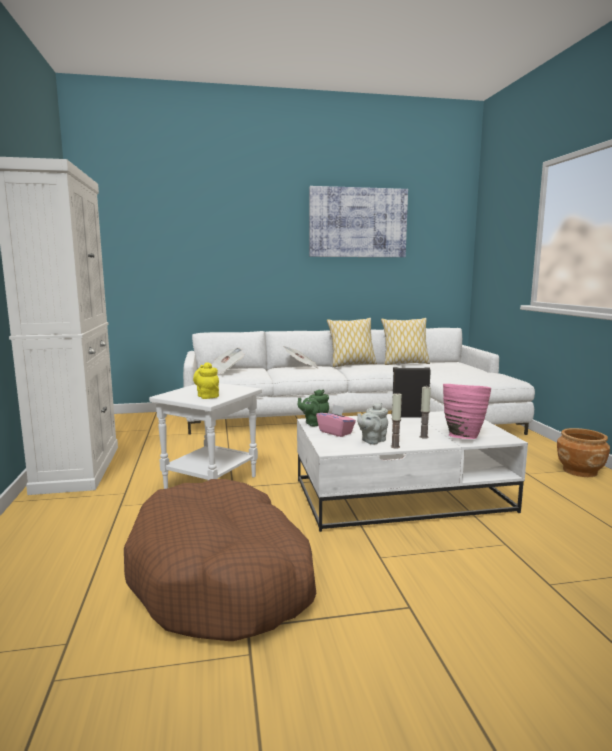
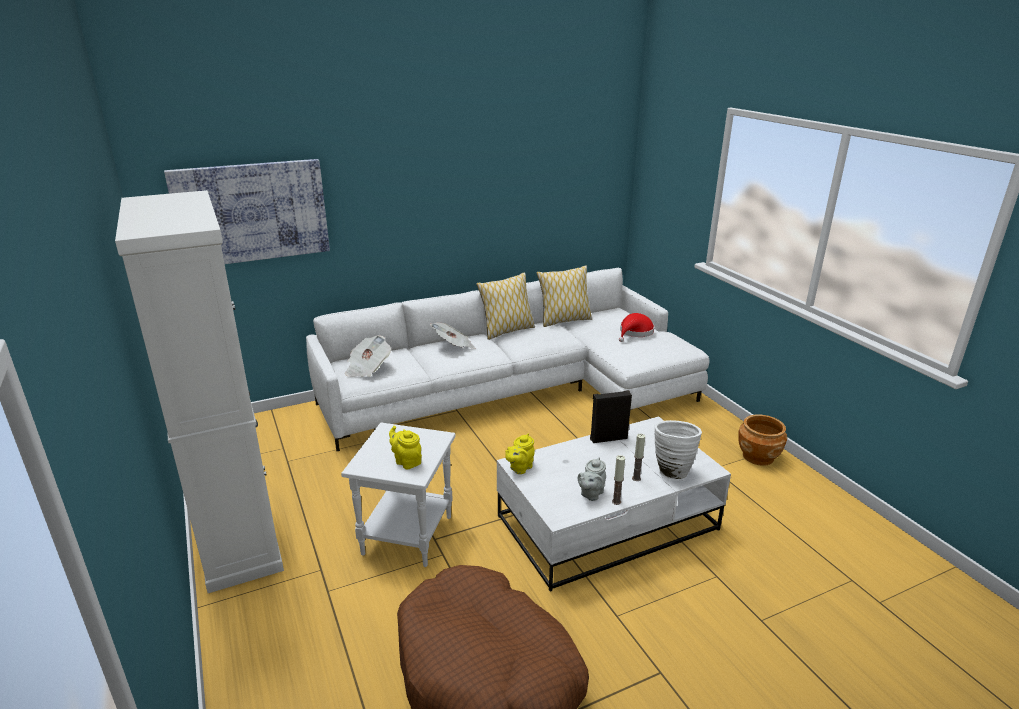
camera: 15 degrees left, 15 degrees up
green teapot [298,389,329,426] -> yellow teapot [505,434,535,474]
picture [309,186,408,257] -> picture moved to [164,159,330,264]
pink tissue box [316,404,356,437] -> none
pink vase [443,384,491,439] -> white vase [654,420,702,481]
none -> red hat [619,313,654,342]

